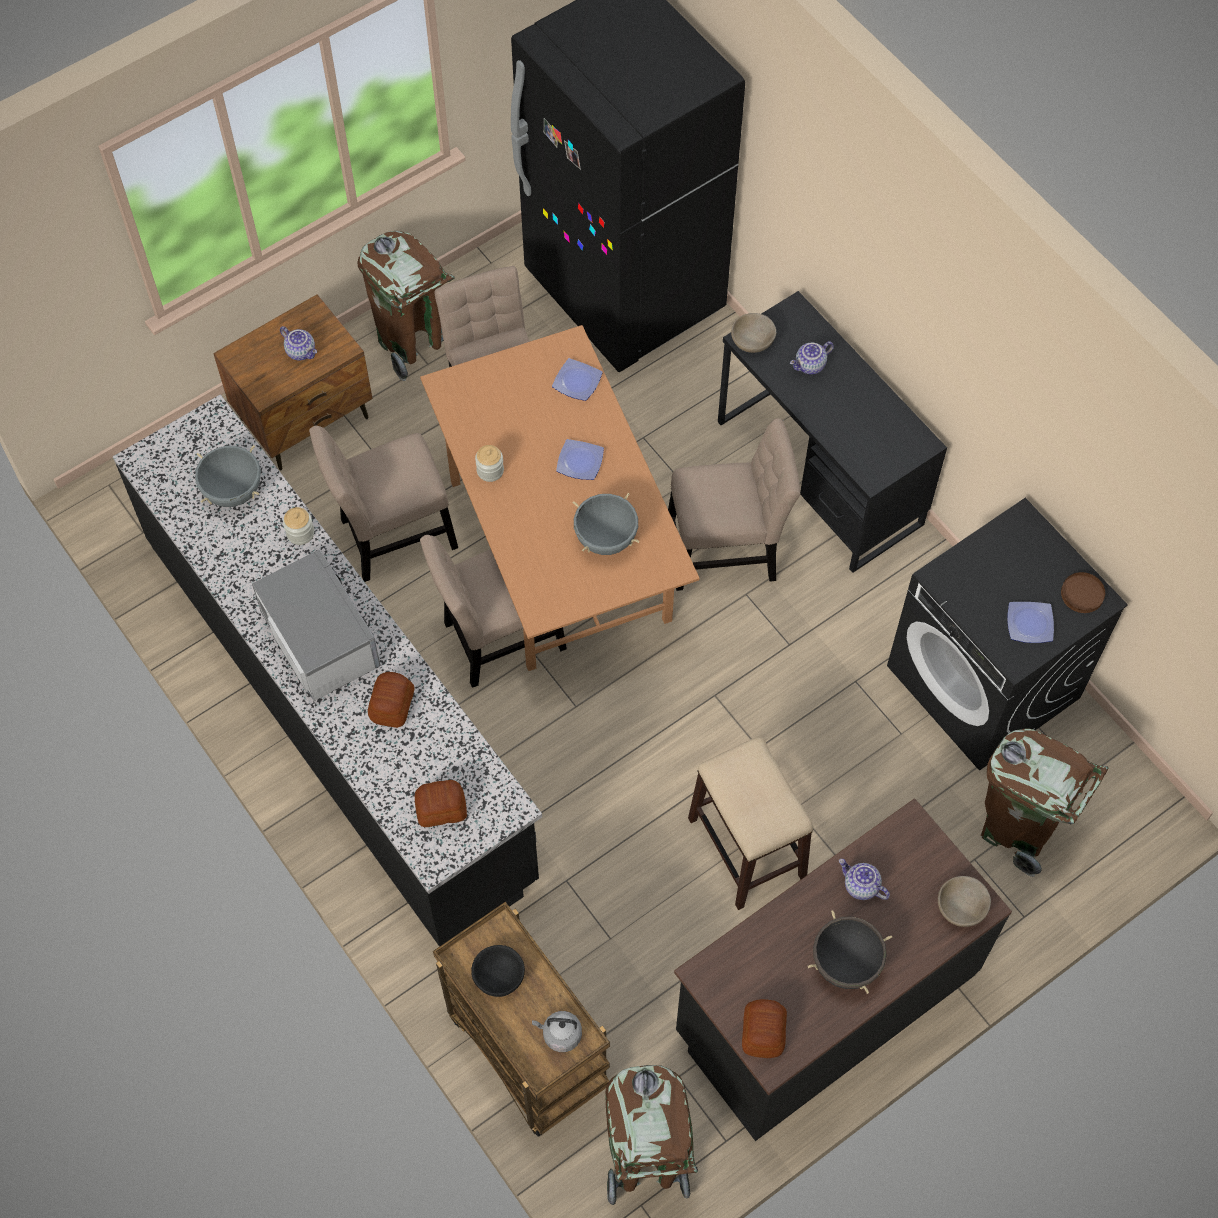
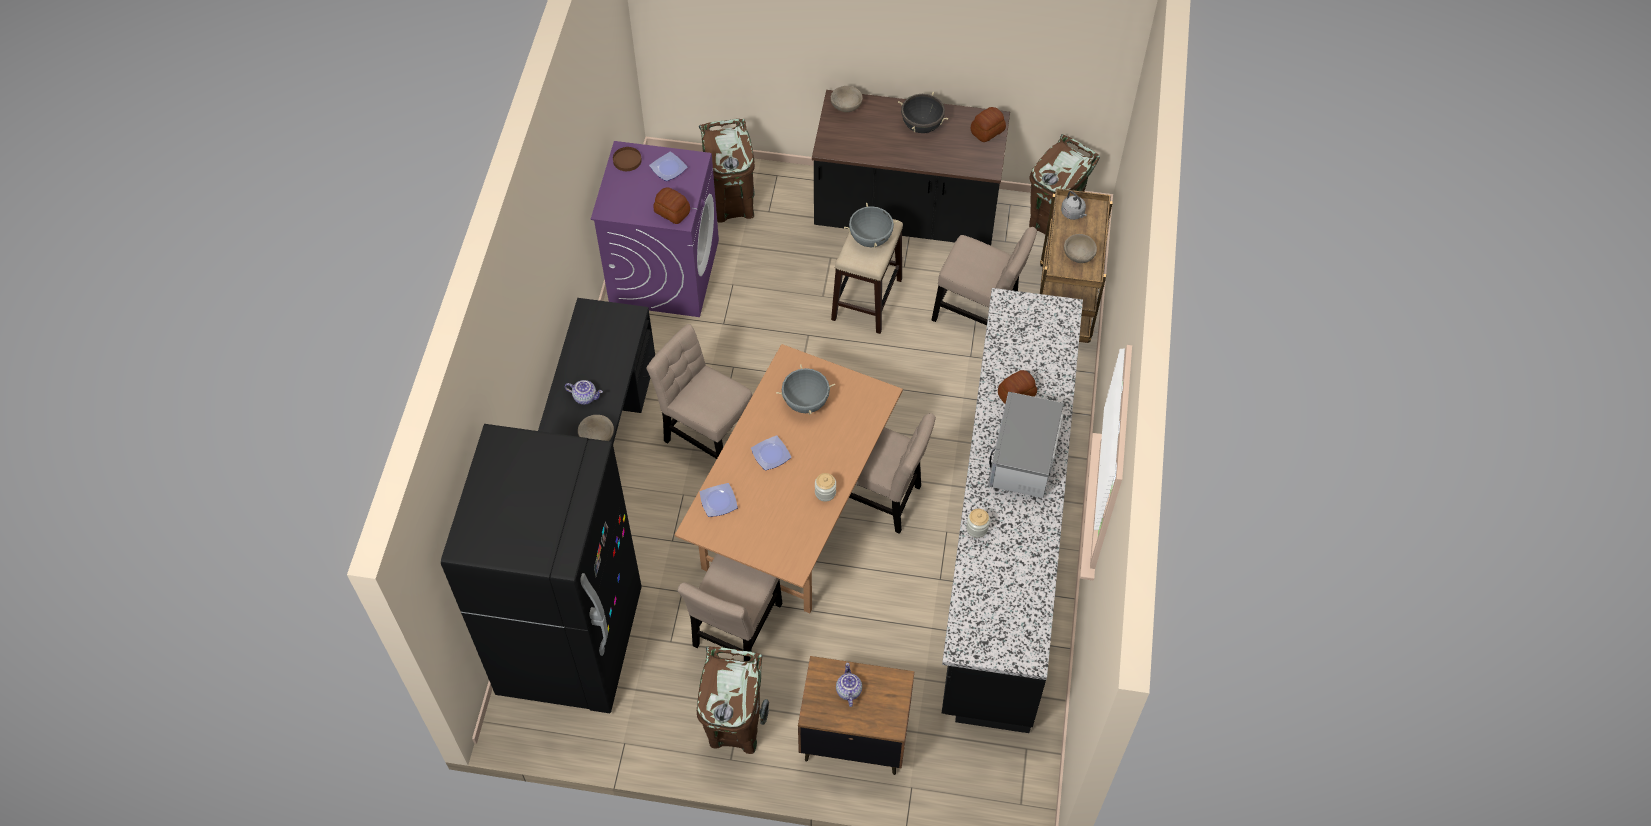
camera: 135 degrees left, 5 degrees down
grey cooking pot [195,445,261,507] -> grey cooking pot moved to [844,203,899,248]
beige chair [309,426,458,582] -> beige chair moved to [932,227,1037,325]
bread [415,780,467,827] -> bread moved to [653,187,690,224]
black bowl [471,945,525,997] -> beige bowl [1064,234,1097,263]
teapot [839,859,890,900] -> none
black washing machine [887,498,1128,771] -> purple washing machine [591,141,719,317]

